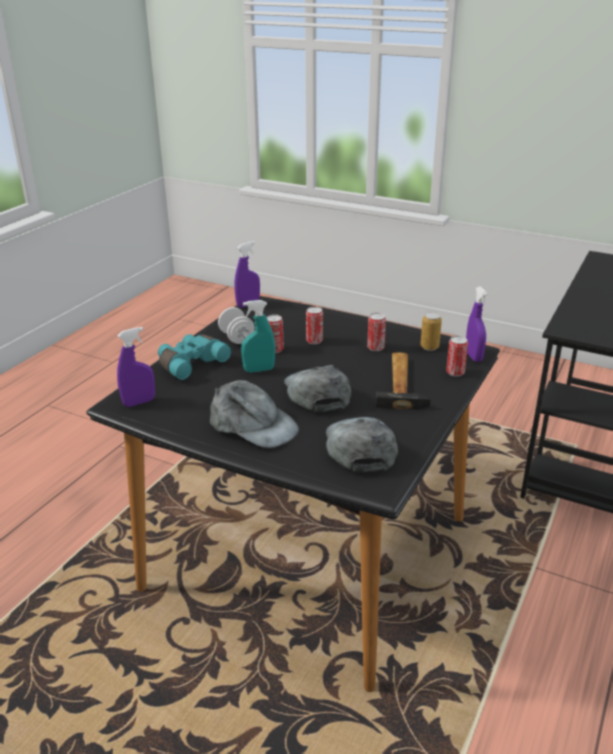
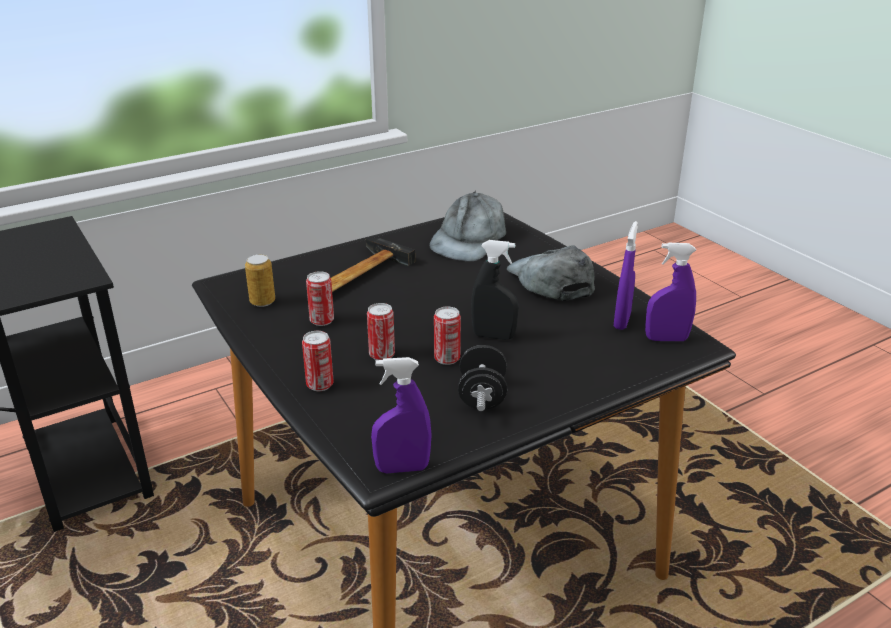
camera: 150 degrees left, 0 degrees up
turquoise binoculars [158,334,231,380] -> none
white dumbbell [218,307,255,344] -> black dumbbell [458,345,507,411]
turquoise spray bottle [241,300,275,372] -> black spray bottle [471,240,518,340]
grey cap [284,365,351,412] -> none
can [446,336,468,377] -> can moved to [302,331,334,391]
purple spray bottle [466,286,488,362] -> purple spray bottle moved to [614,221,638,330]

